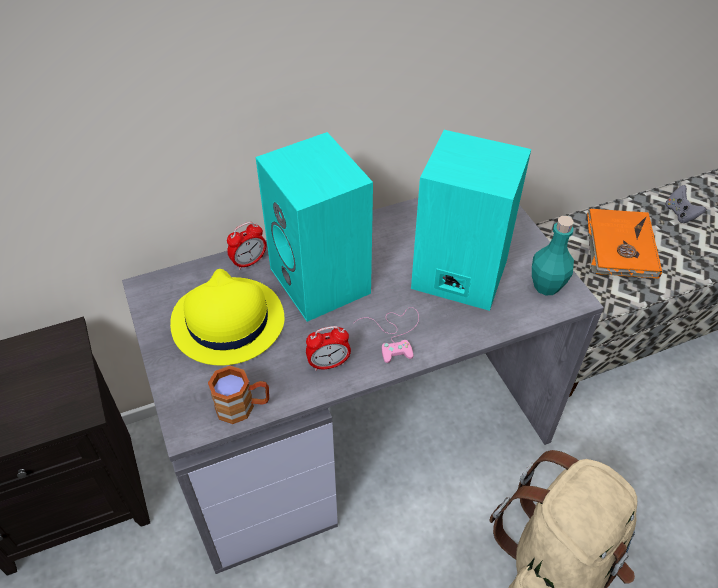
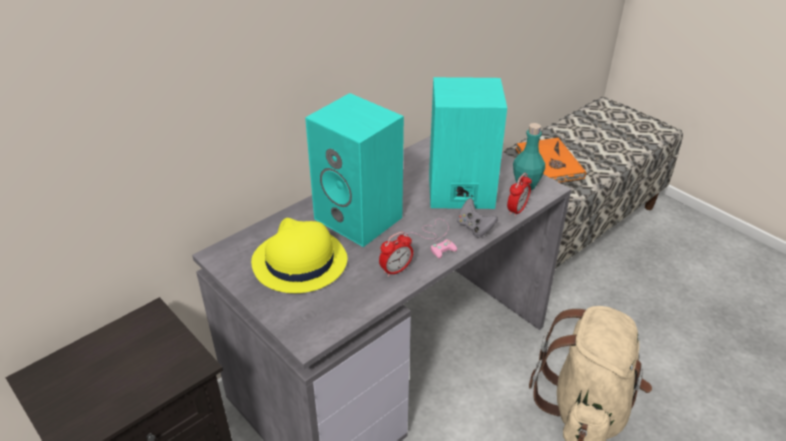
camera: 20 degrees left, 10 degrees down
brown mug [208,366,269,424] -> none
alarm clock [227,222,266,270] -> alarm clock moved to [507,173,532,217]
grey game controller [665,185,707,223] -> grey game controller moved to [457,198,498,238]

